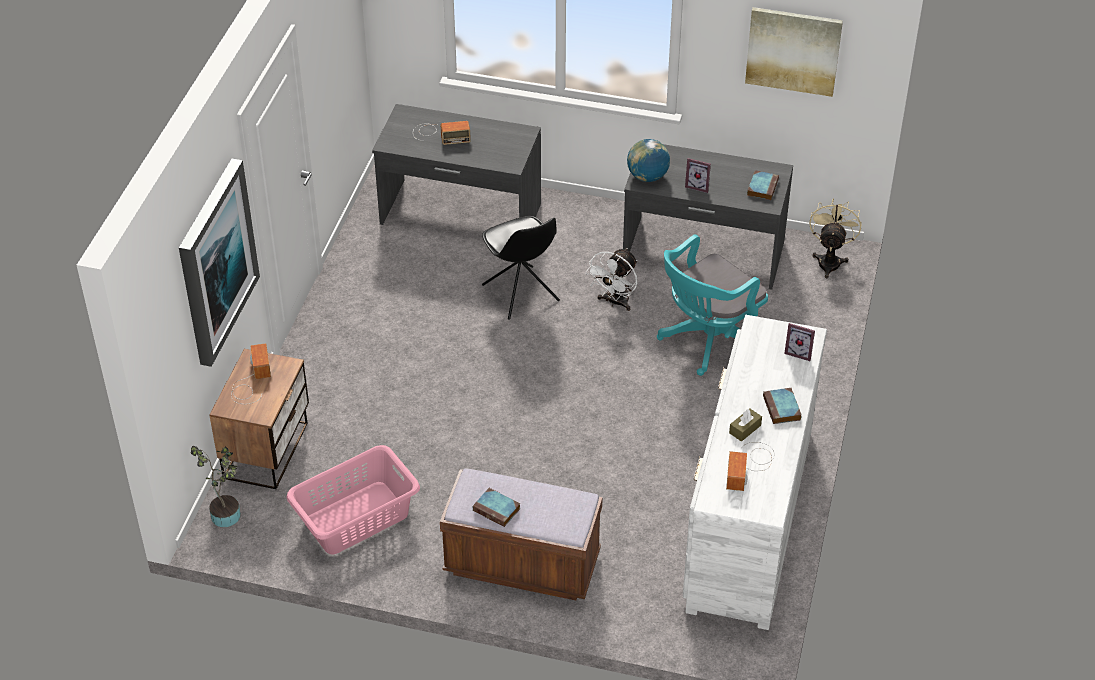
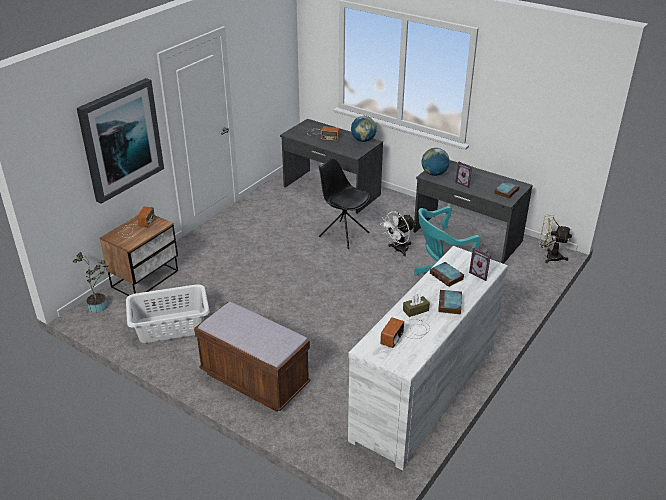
camera: 20 degrees right, 10 degrees down
pink laundry basket [286,445,420,555] -> white laundry basket [126,284,209,343]
book [473,488,520,527] -> book moved to [430,262,464,287]
black chair [482,216,560,319] -> black chair turned 135 degrees clockwise [319,158,370,249]
picture [745,7,843,97] -> none
beige fan [809,198,862,279] -> beige fan turned 105 degrees counterclockwise [539,214,572,263]
none -> globe [351,116,377,142]

